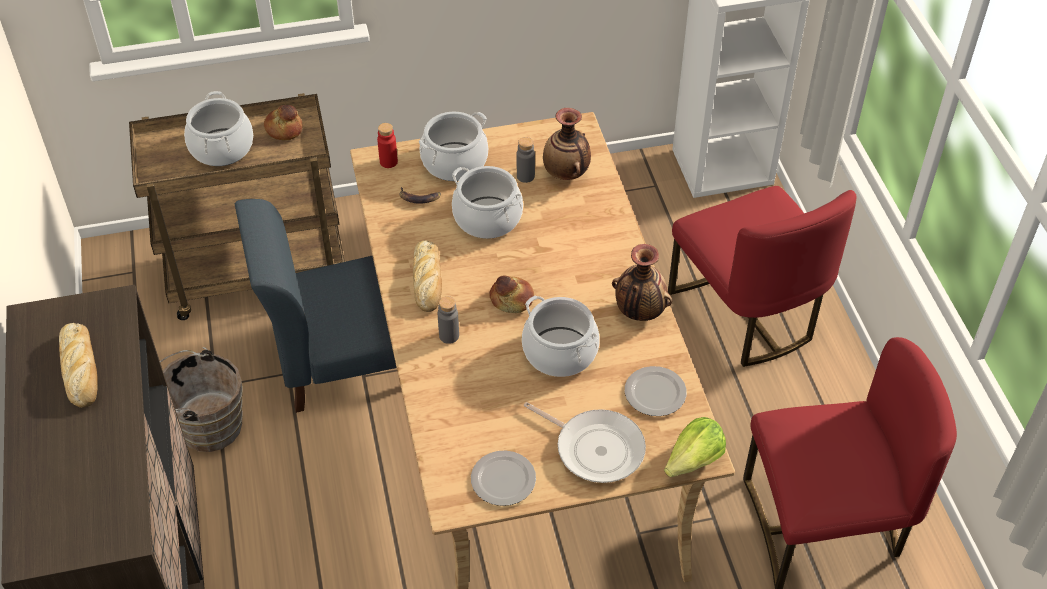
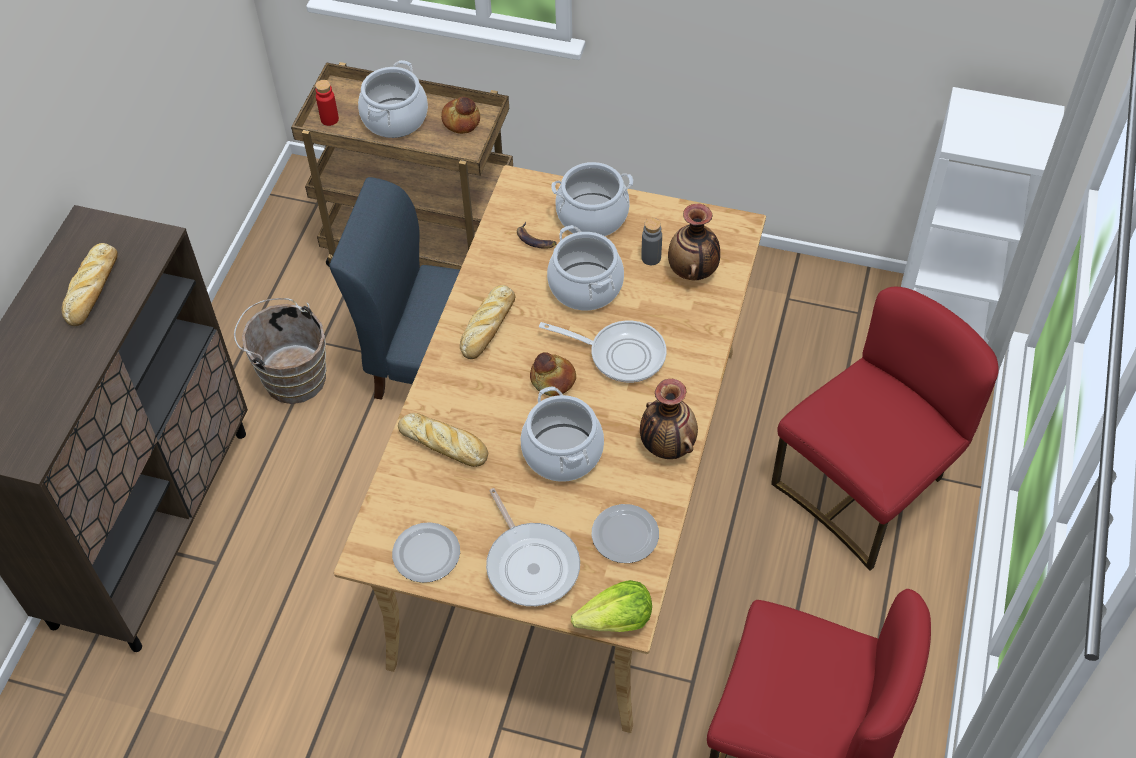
camera: 30 degrees right, 5 degrees up
red bottle [377,123,398,168] -> red bottle moved to [315,80,339,126]
grey bottle [438,296,459,344] -> none
red chair [668,186,857,367] -> red chair turned 135 degrees counterclockwise [771,287,999,571]
none -> bread [398,413,488,467]
none -> frying pan [539,321,667,383]

